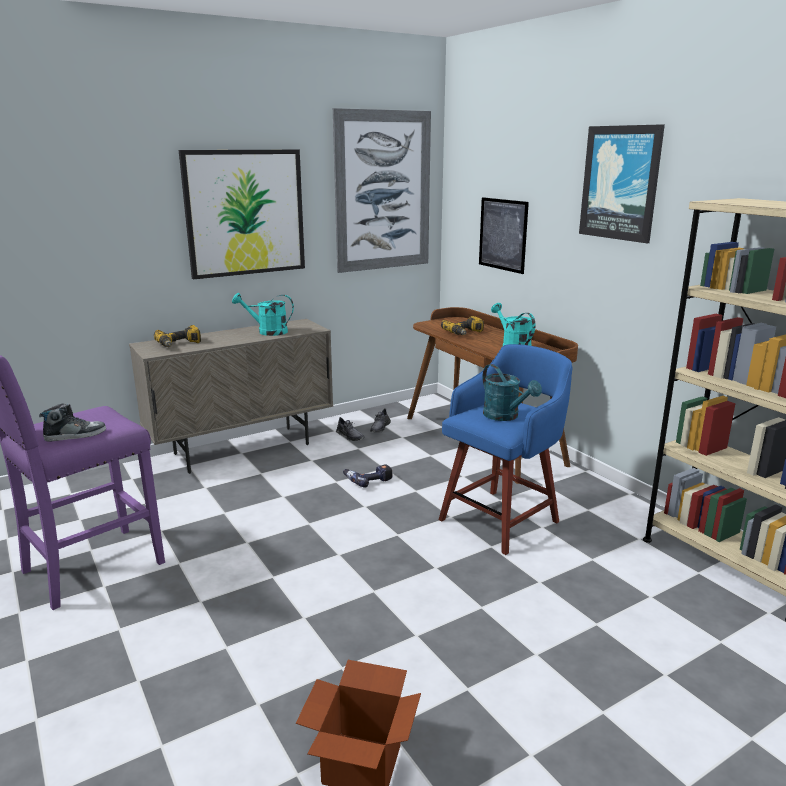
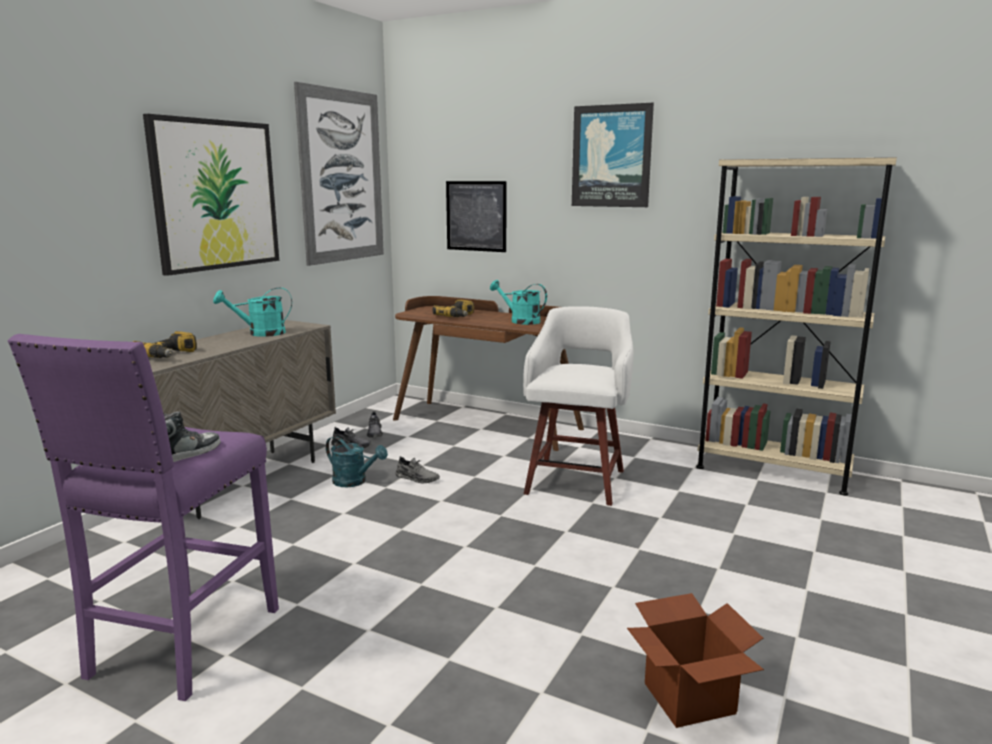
camera: 30 degrees left, 5 degrees down
power drill [343,464,392,488] -> grey shoe [396,456,440,483]
blue stool [439,344,572,555] -> white stool [523,306,634,506]
turquoise watering can [482,364,542,421] -> turquoise watering can moved to [326,436,388,487]

